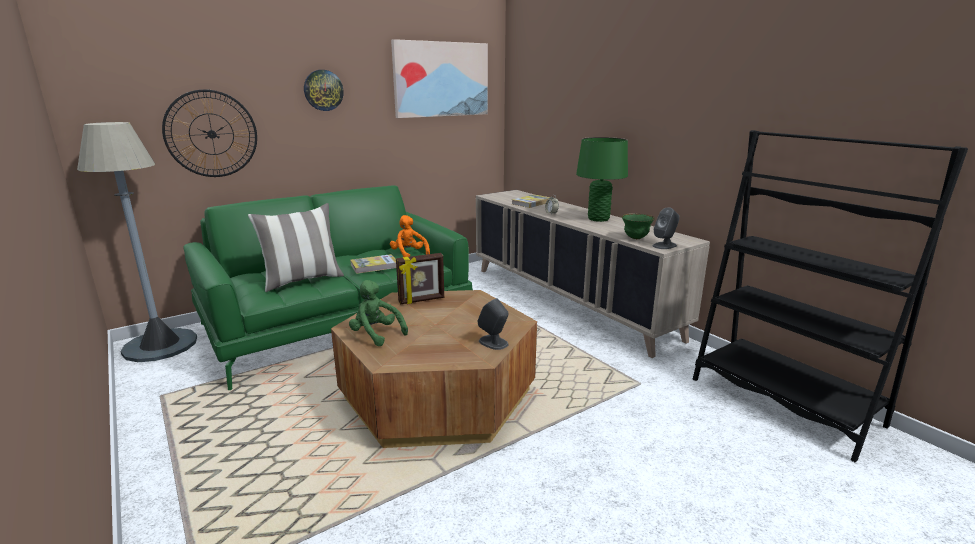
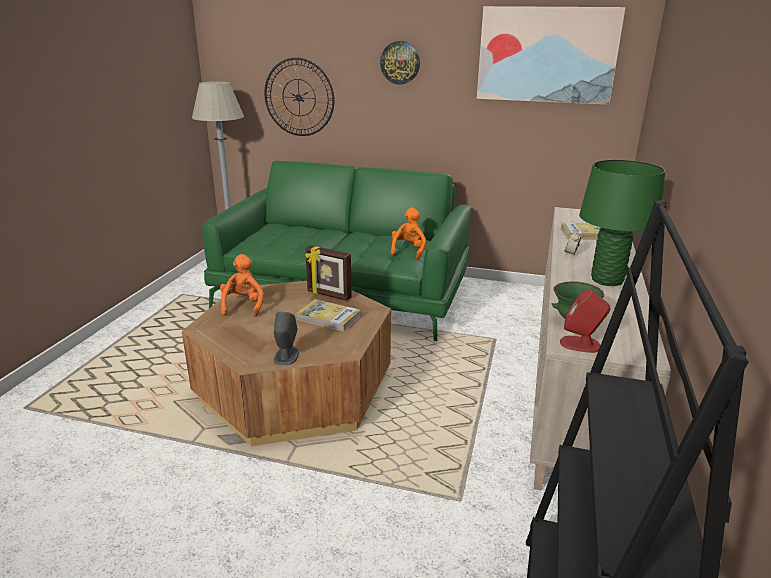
camera: 50 degrees right, 5 degrees up
pillow [248,203,344,292] -> none
green plush toy [349,280,408,346] -> orange plush toy [220,254,264,317]
book [350,254,396,274] -> book moved to [296,299,361,332]
grey speaker [653,207,680,249] -> red speaker [560,289,610,353]

